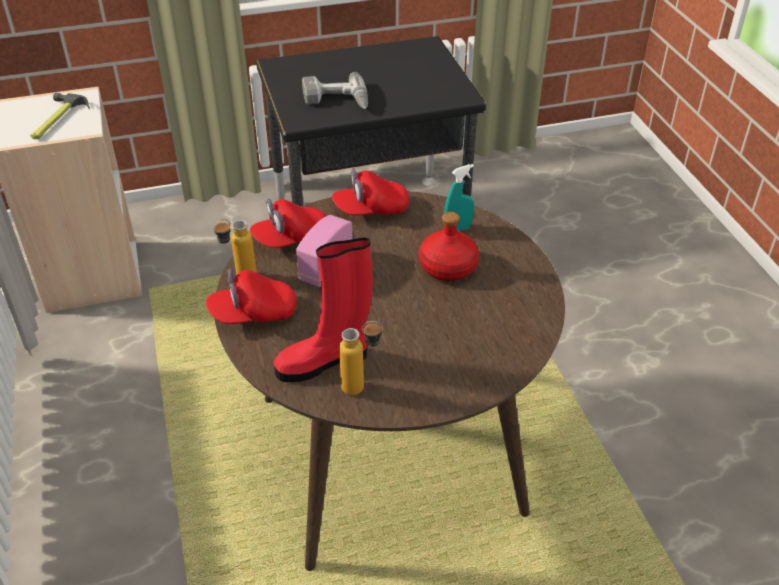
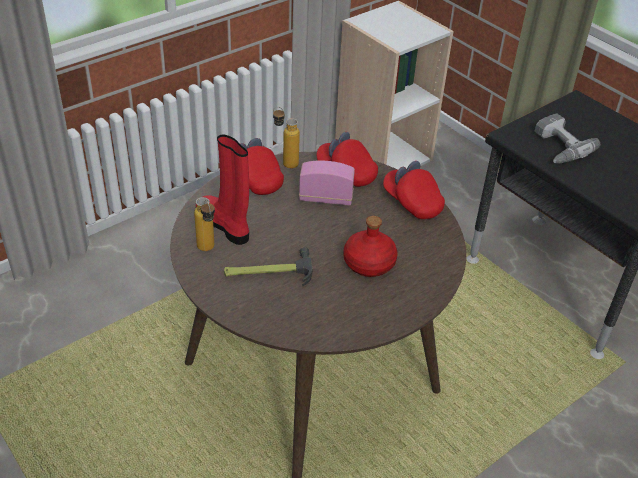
camera: 65 degrees right, 0 degrees up
hammer [30,93,90,139] -> hammer moved to [224,247,313,287]
turquoise spray bottle [444,164,474,231] -> none

